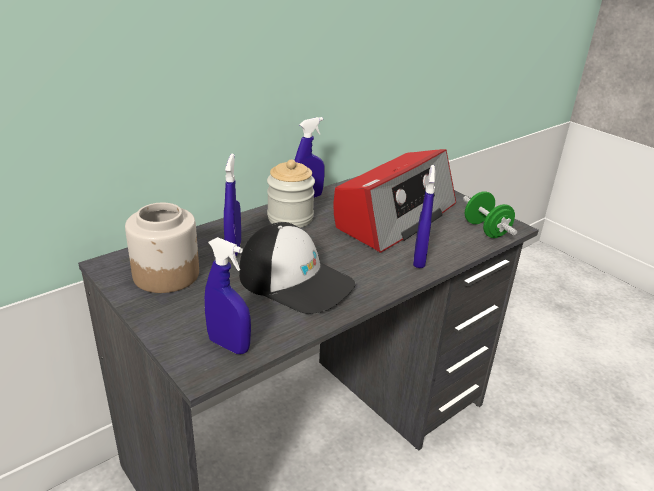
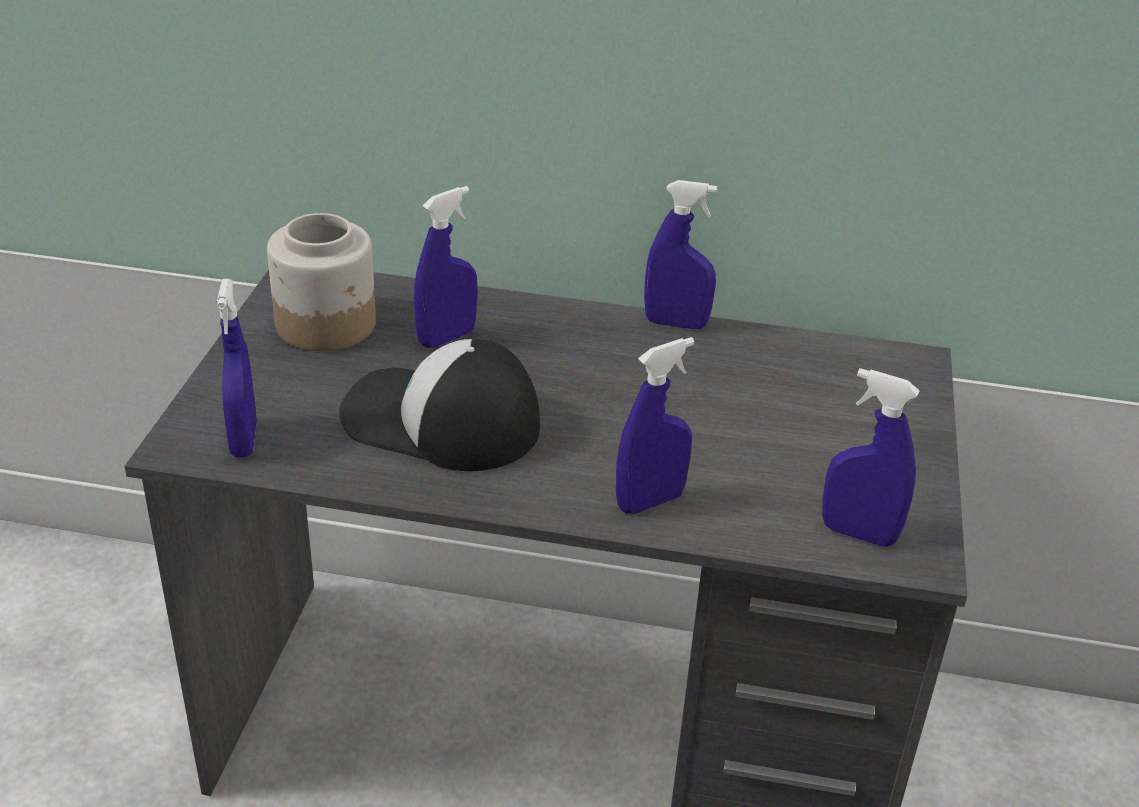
camera: 50 degrees right, 5 degrees up
cap [239,222,356,314] -> cap turned 120 degrees clockwise [339,339,540,471]
jar [267,160,315,228] -> none
radio [333,149,456,253] -> none
green dumbbell [463,191,517,238] -> blue spray bottle [822,368,920,547]

